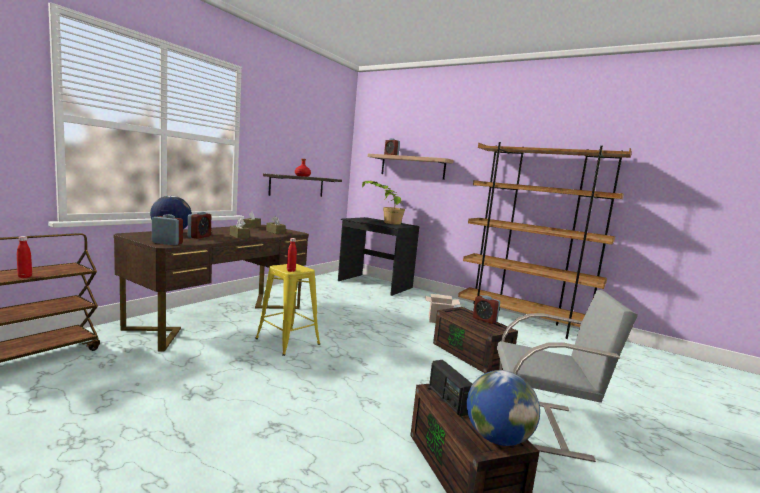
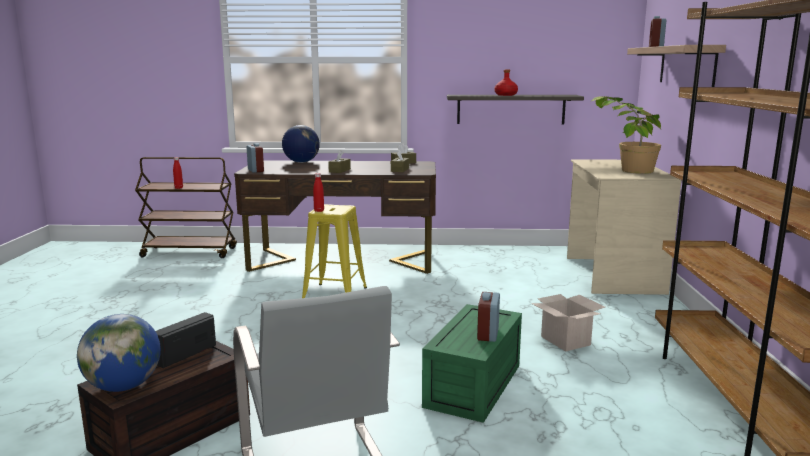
camera: 60 degrees right, 5 degrees up
alarm clock [188,211,211,239] -> none
black desk [338,217,419,296] -> beige desk [567,159,681,295]
brown storage box [433,307,518,373] -> green storage box [422,304,522,423]

